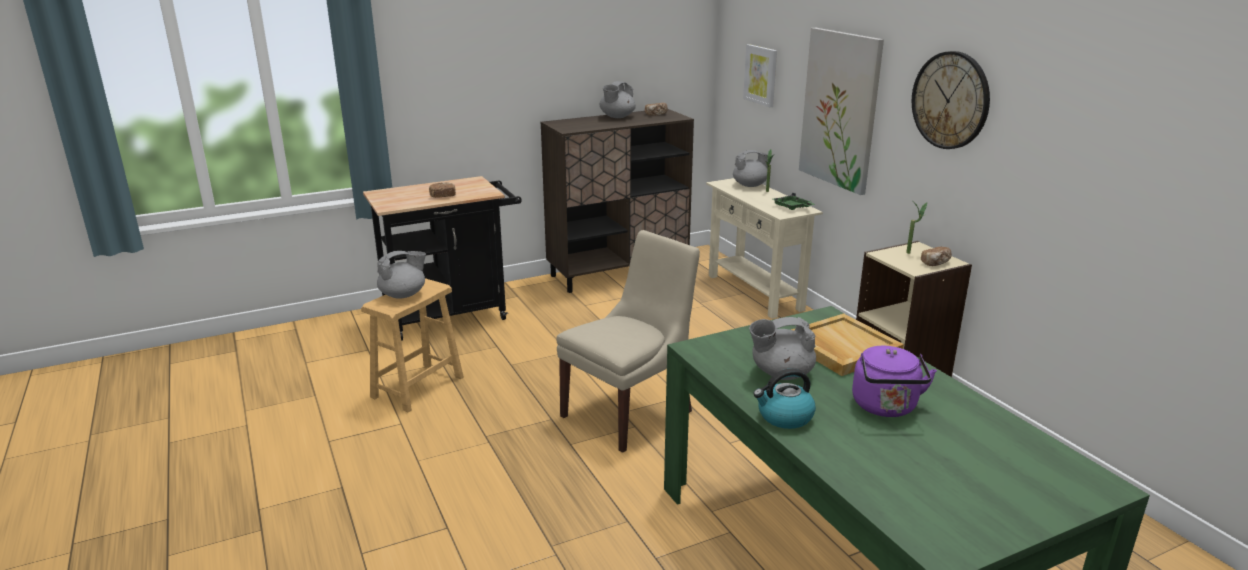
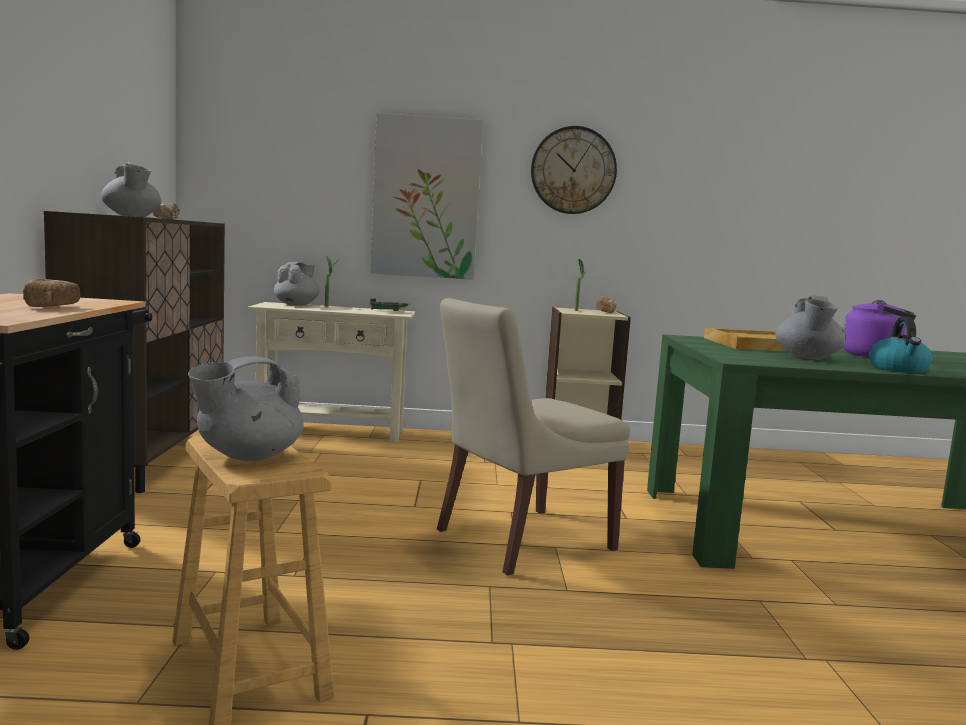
camera: 65 degrees left, 15 degrees down
grey teapot [377,251,426,299] -> grey teapot turned 120 degrees counterclockwise [188,357,304,461]
beige chair [556,230,700,453] -> beige chair turned 105 degrees counterclockwise [437,298,630,575]
picture [743,44,777,107] -> none

